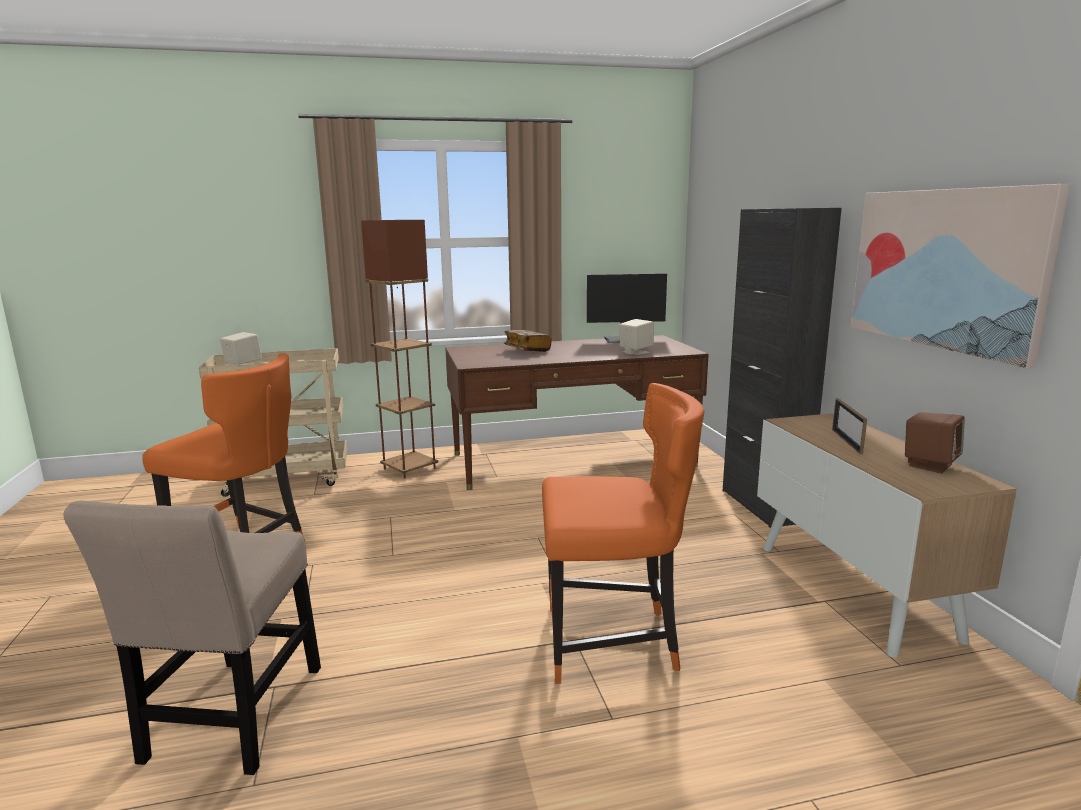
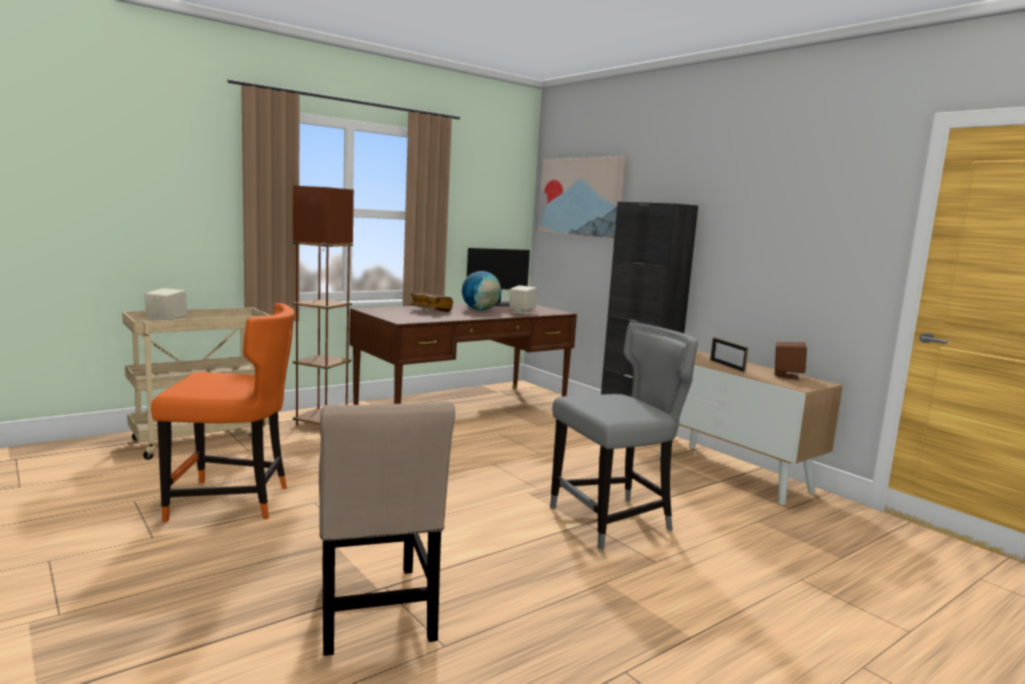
camera: 25 degrees left, 5 degrees down
orange chair [542,383,705,684] -> grey chair [550,322,698,550]
picture [851,184,1070,368] -> picture moved to [538,156,626,238]
none -> globe [462,271,501,311]

